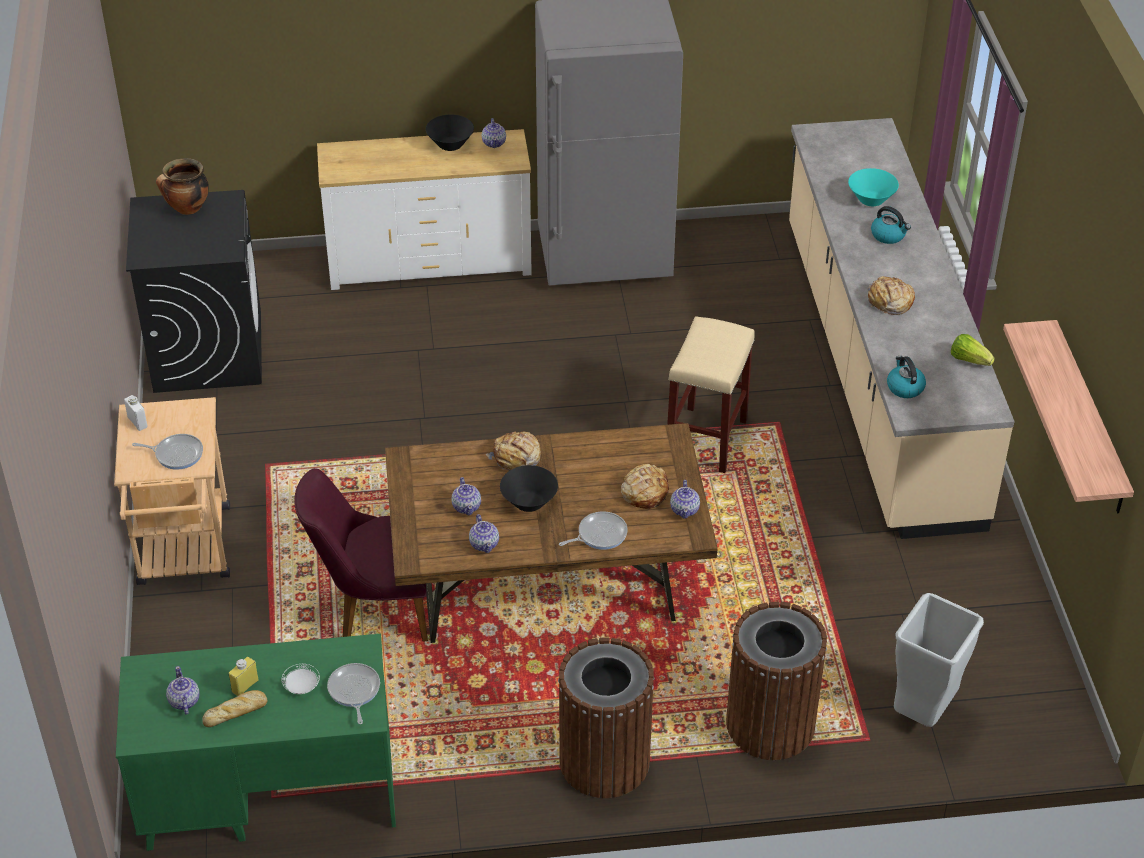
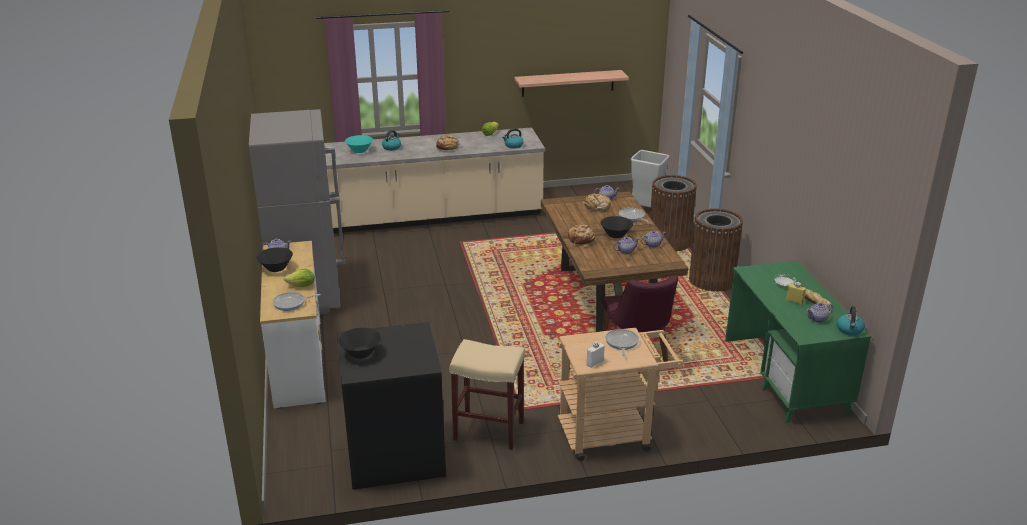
camera: 95 degrees left, 15 degrees down
cooking pot [156,158,209,215] -> black bowl [338,328,381,359]
frying pan [327,663,380,724] -> frying pan moved to [273,292,321,311]
beige stool [667,316,755,473] -> beige stool moved to [449,339,525,450]
none -> lettuce [284,269,315,287]
none -> kettle [837,306,865,336]

